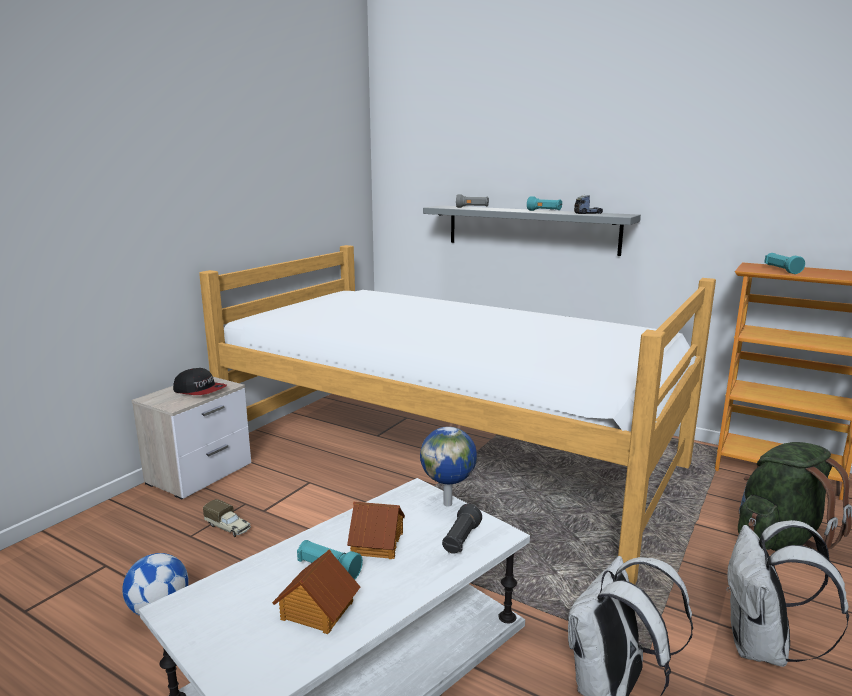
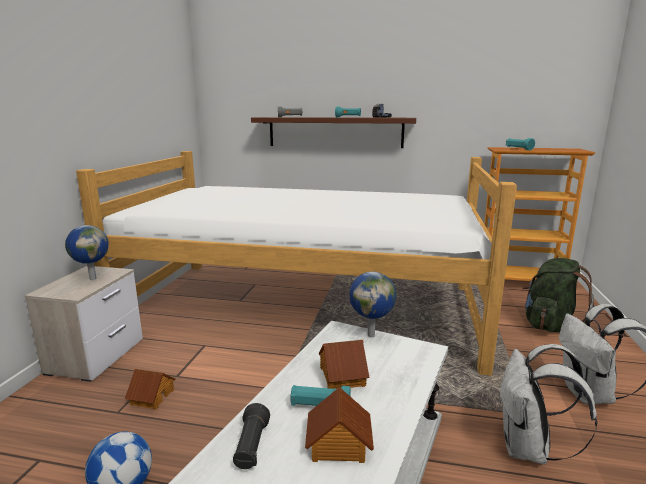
camera: 20 degrees left, 0 degrees up
cap [173,368,227,395] -> globe [65,225,109,280]
toy truck [203,499,251,537] -> toy house [125,369,176,409]
grey shelf [423,205,641,256] -> brown shelf [251,117,416,148]
black flashlight [442,504,482,554] -> black flashlight moved to [233,403,270,469]

